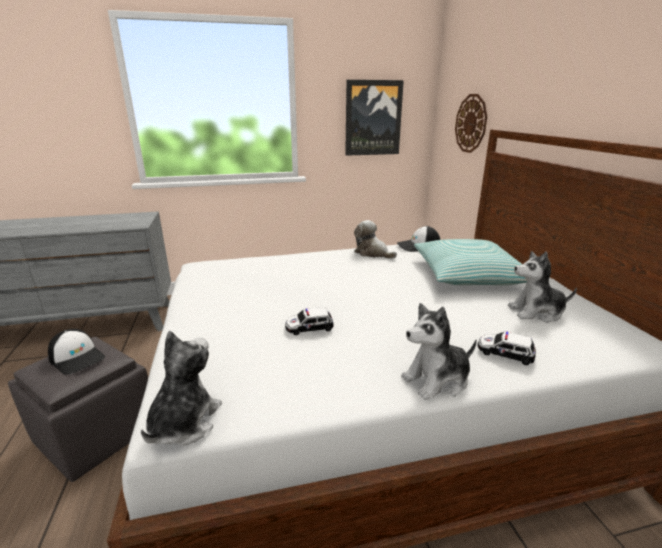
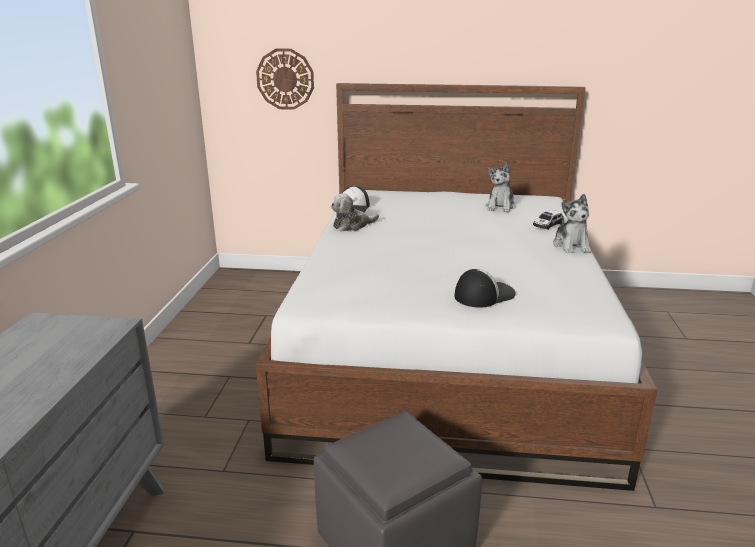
camera: 70 degrees left, 0 degrees up
cap [48,329,105,375] -> cap moved to [454,269,516,307]
plush toy [141,331,222,446] -> none
toy car [285,307,333,335] -> none
picture [345,80,404,156] -> none
pillow [414,239,527,285] -> none

